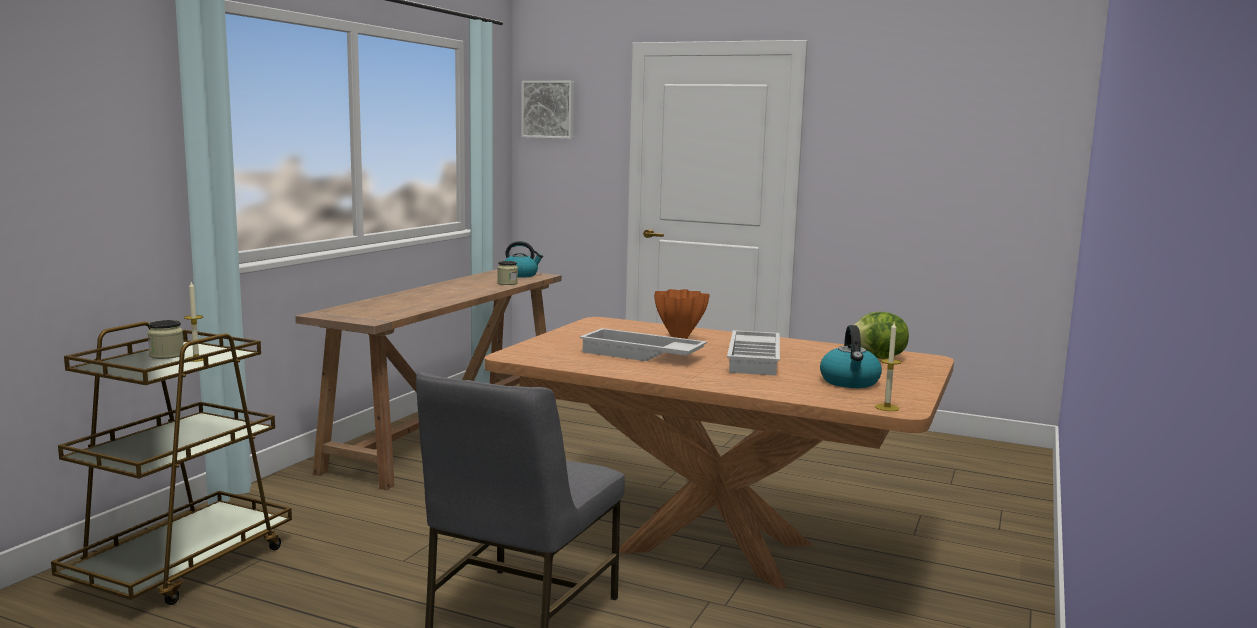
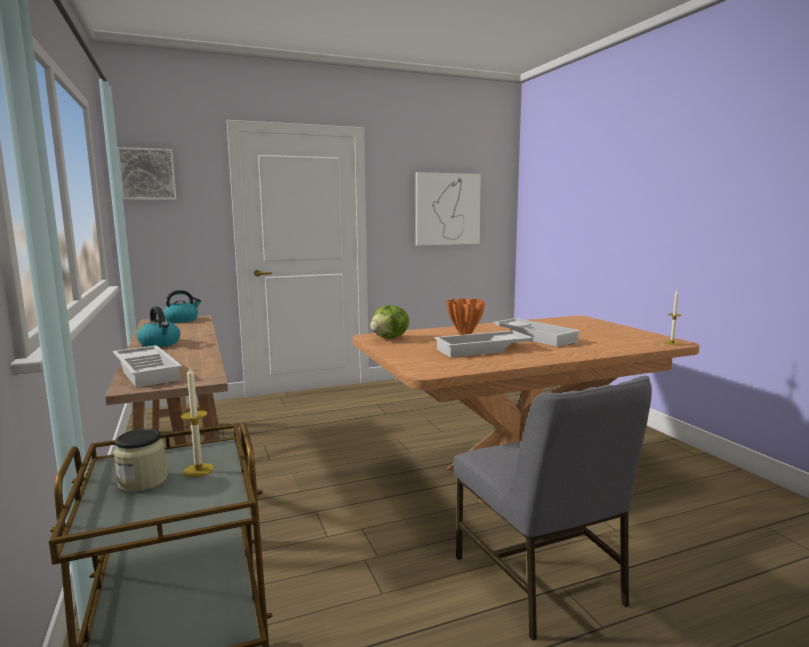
camera: 45 degrees left, 0 degrees up
jar [497,261,518,285] -> none
kettle [820,325,882,388] -> kettle moved to [137,306,180,347]
lettuce [854,312,909,359] -> lettuce moved to [370,305,409,338]
none -> white tray [113,345,182,387]
none -> picture [415,172,481,246]

